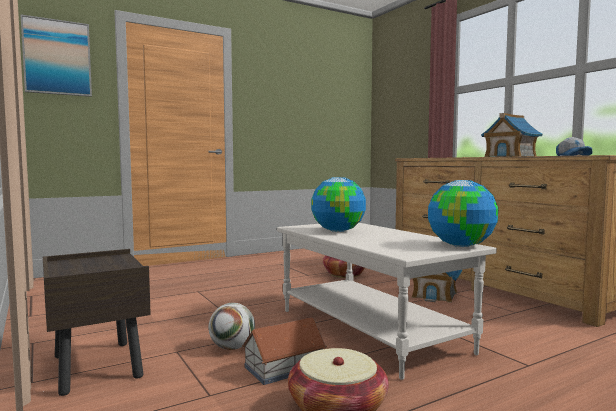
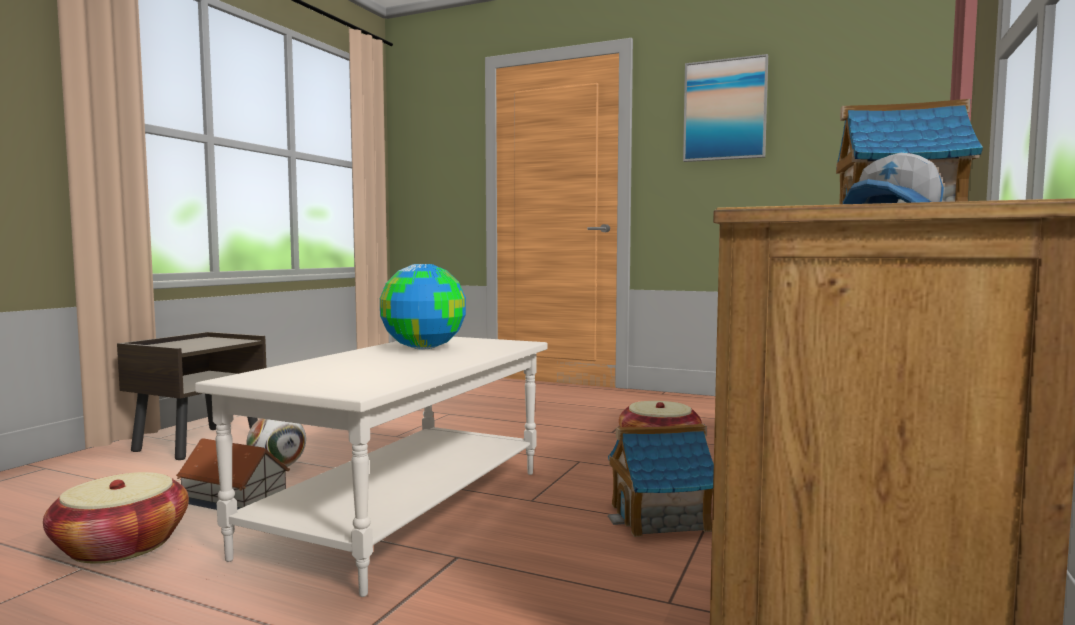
camera: 55 degrees right, 0 degrees up
picture [20,14,92,97] -> picture moved to [683,54,768,162]
globe [428,180,498,247] -> none

